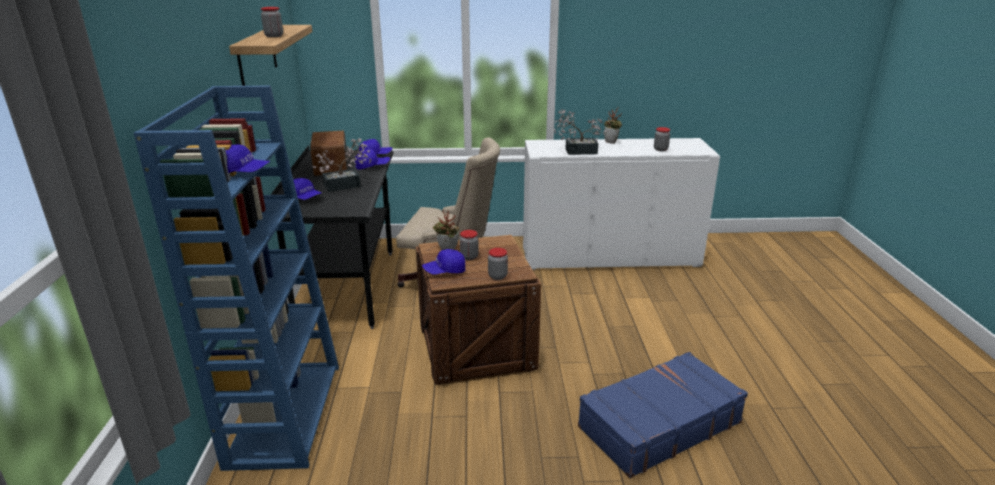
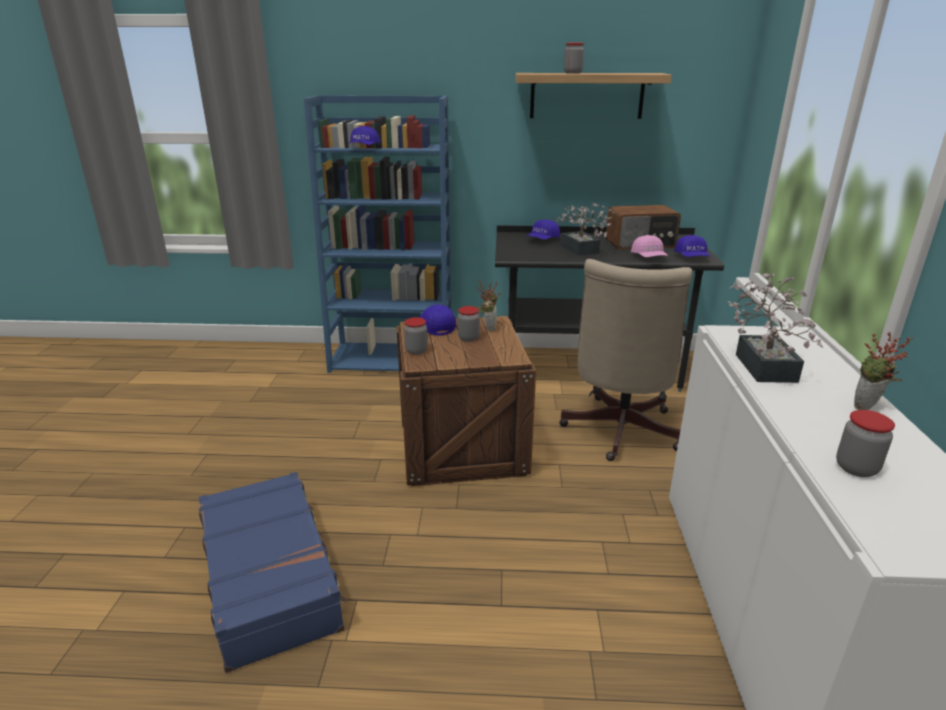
camera: 95 degrees right, 0 degrees up
blue cap [355,149,390,169] -> pink cap [631,235,668,257]

